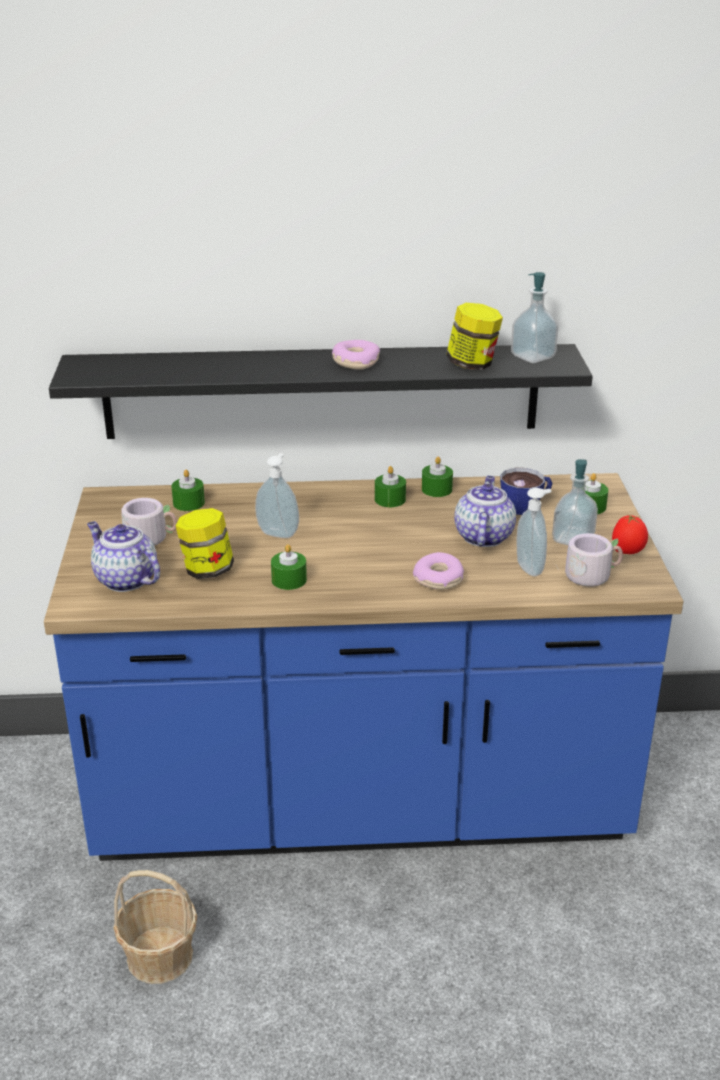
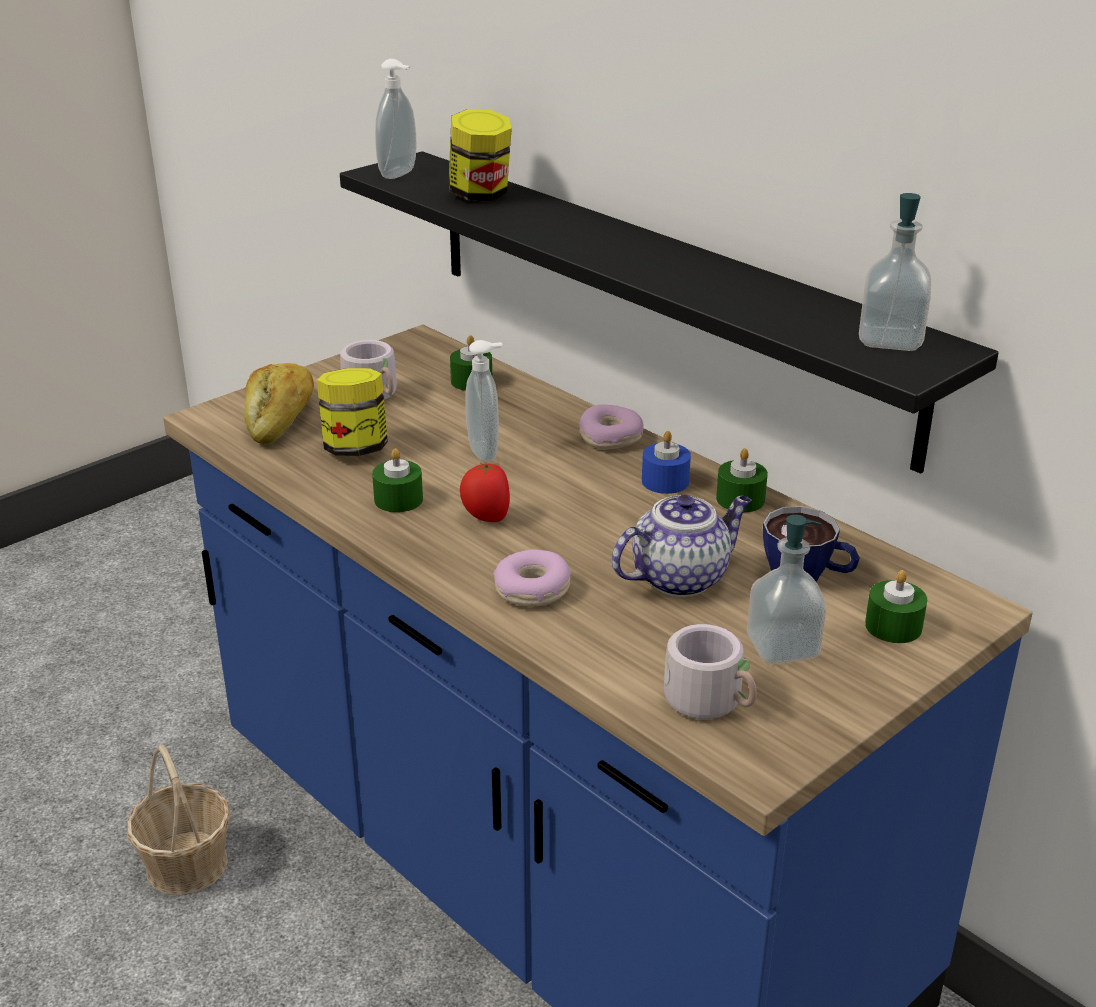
camera: 50 degrees right, 0 degrees up
teapot [87,521,160,592] -> bread [244,363,314,444]
donut [332,340,380,370] -> donut moved to [578,404,644,449]
green candle [375,466,406,507] -> blue candle [642,431,691,494]
jar [446,303,503,370] -> jar moved to [449,109,512,201]
soap dispenser [517,488,552,576] -> soap dispenser moved to [375,59,417,179]
tomato [612,514,648,554] -> tomato moved to [460,462,510,522]

